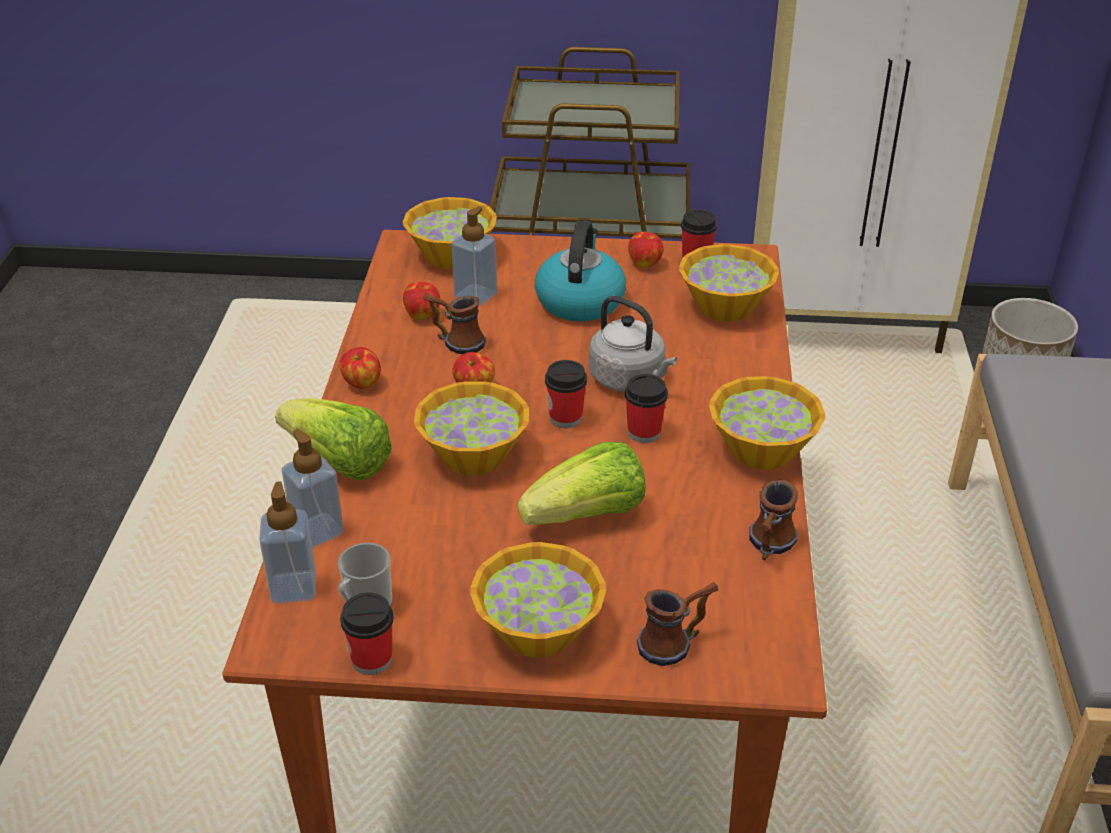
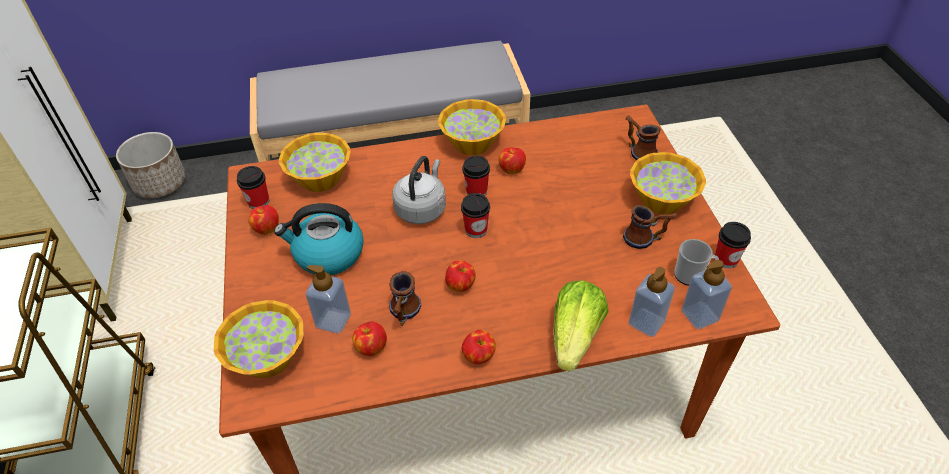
camera: 105 degrees left, 10 degrees up
bowl [414,381,529,475] -> none
lettuce [518,442,646,525] -> none
mug [749,479,798,560] -> mug moved to [623,205,677,249]
none -> apple [498,147,526,174]

